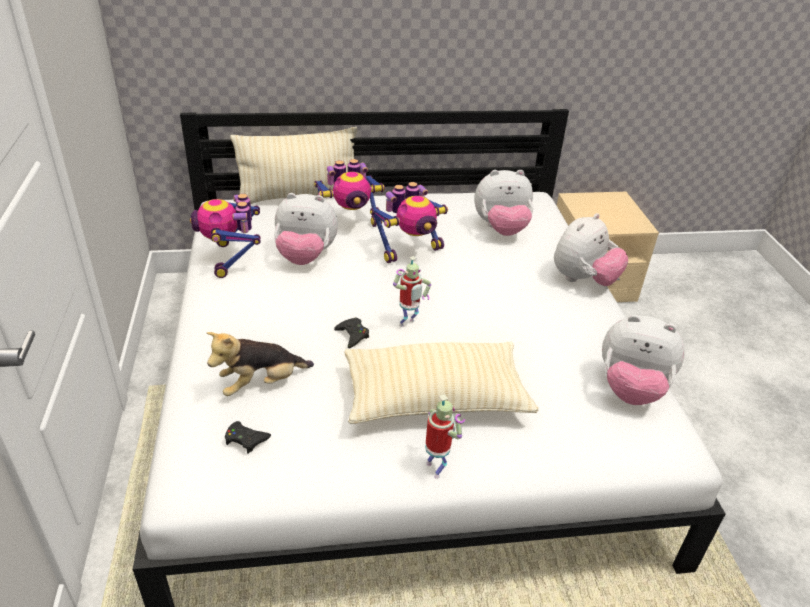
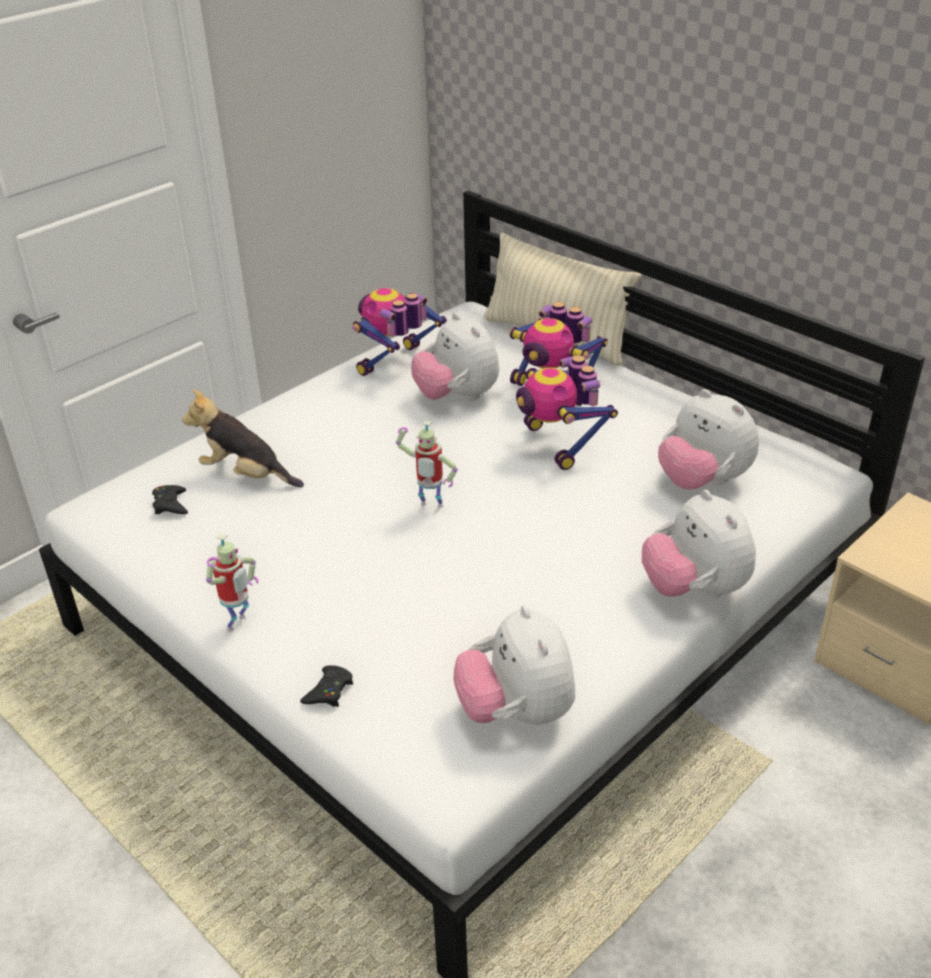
camera: 55 degrees right, 0 degrees up
black game controller [334,317,369,348] -> black game controller moved to [300,665,353,707]
beige pillow [345,341,538,424] -> none
toy robot [370,182,448,263] -> toy robot turned 45 degrees clockwise [516,355,618,470]
plush toy [554,213,628,286] -> plush toy turned 60 degrees clockwise [642,490,756,597]

